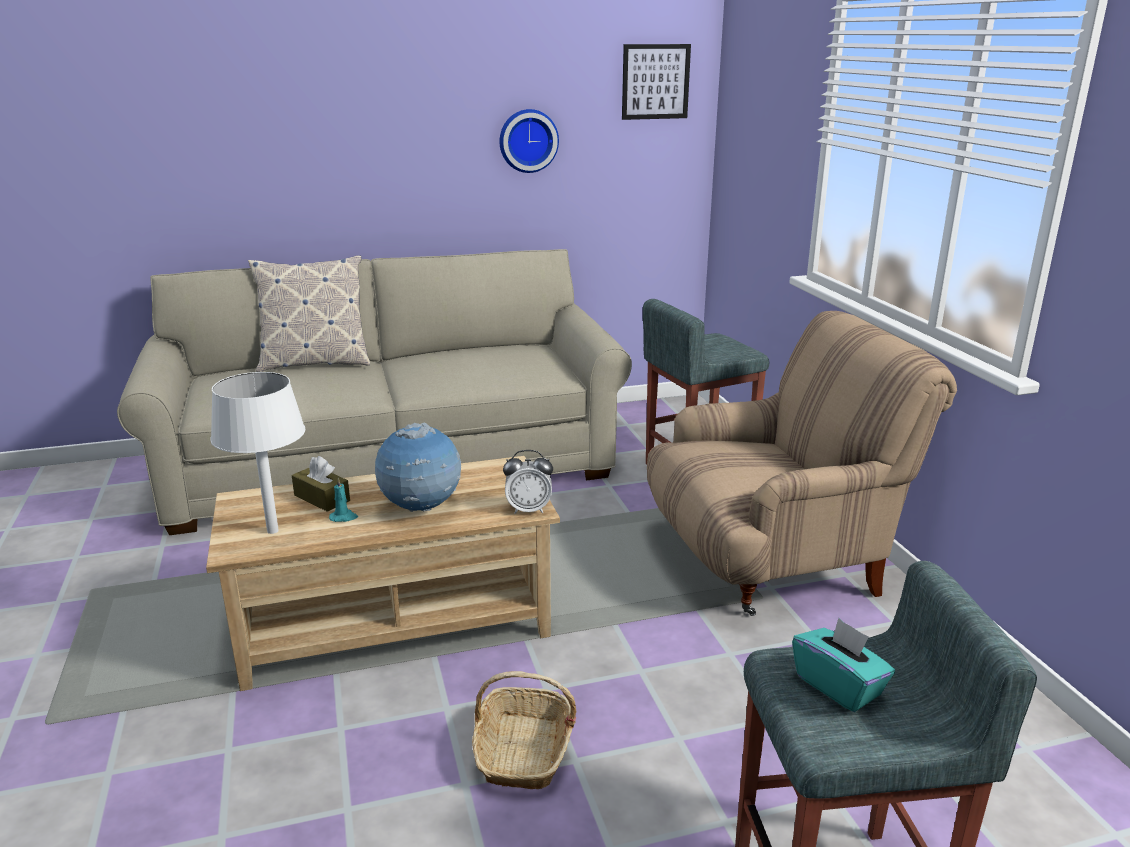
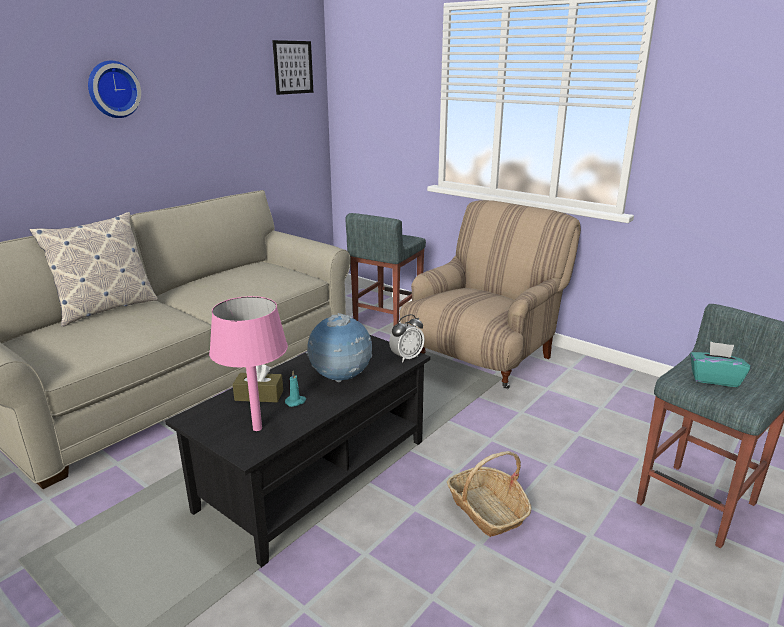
camera: 35 degrees left, 0 degrees up
beige coffee table [206,456,560,691] -> black coffee table [165,335,430,568]
white table lamp [210,372,305,534] -> pink table lamp [209,296,288,431]
wall clock [500,109,559,173] -> wall clock moved to [88,61,141,118]

